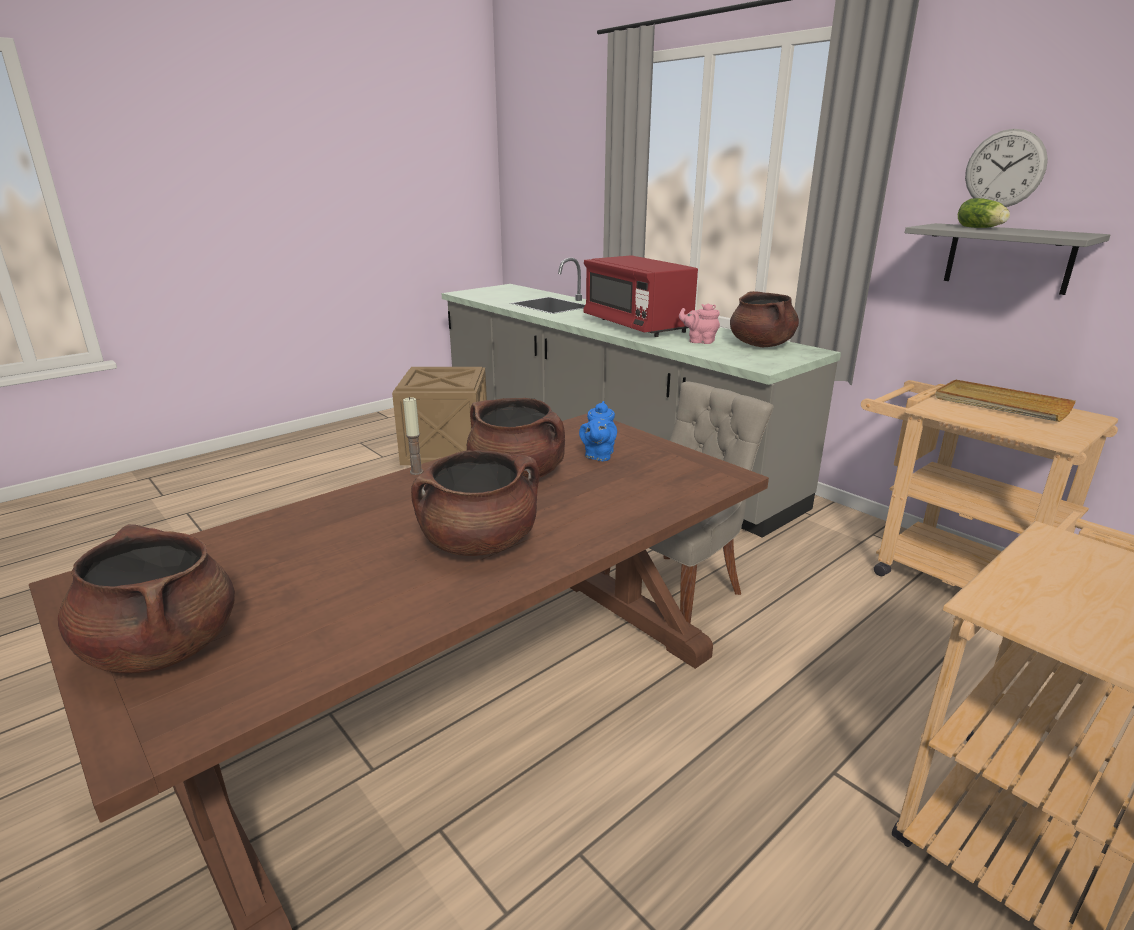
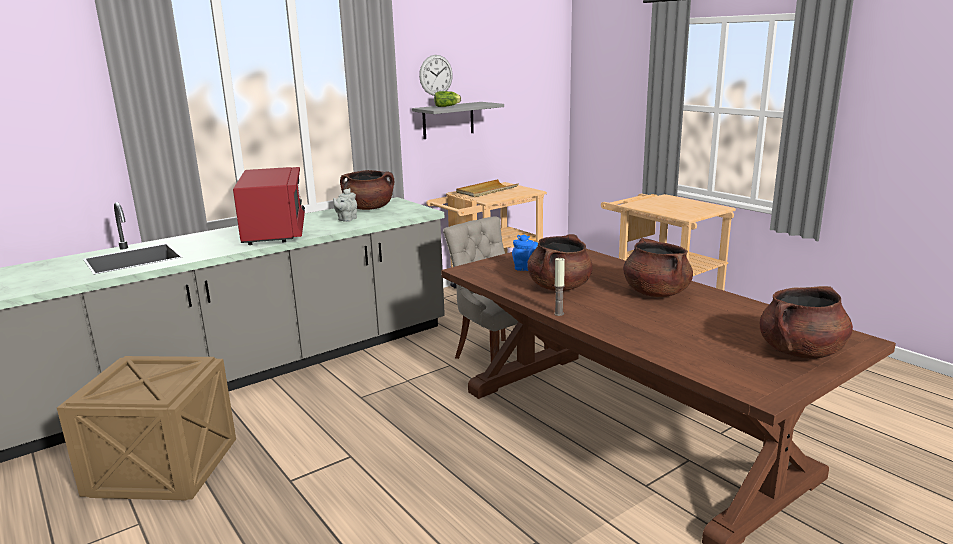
camera: 85 degrees left, 5 degrees down
red microwave [583,255,698,337] -> red microwave turned 75 degrees counterclockwise [233,167,305,245]
pink teapot [679,303,720,344] -> grey teapot [333,188,357,222]

